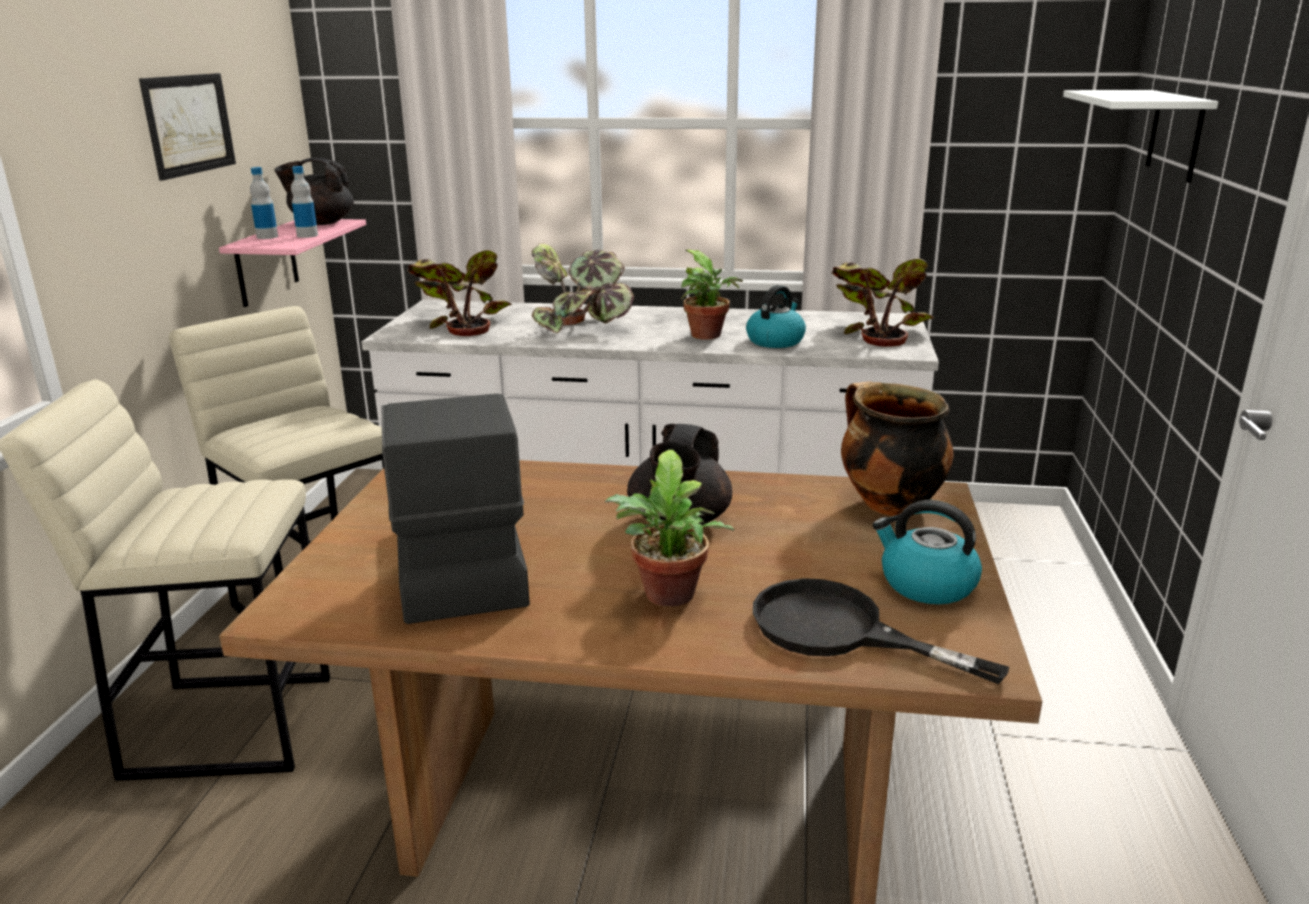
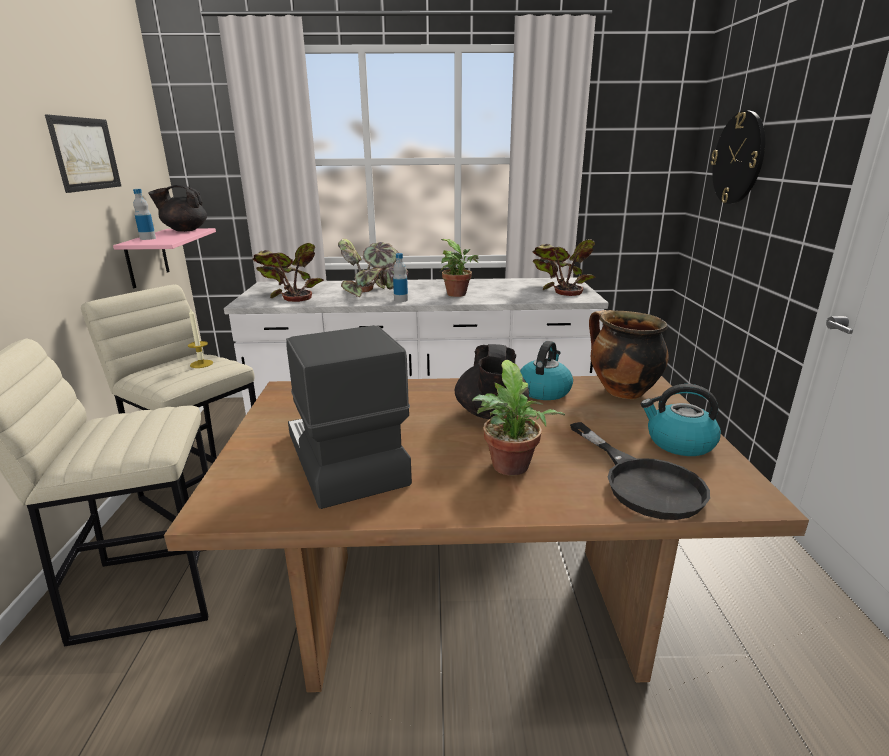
camera: 10 degrees left, 0 degrees up
bottle [291,166,318,238] -> bottle moved to [393,253,408,302]
kettle [746,285,806,348] -> kettle moved to [520,341,573,400]
black frying pan [753,578,1009,684] -> black frying pan turned 135 degrees counterclockwise [570,422,710,520]
white shelf [1063,90,1218,183] -> wall clock [711,111,765,204]
none -> candle [188,309,213,368]

